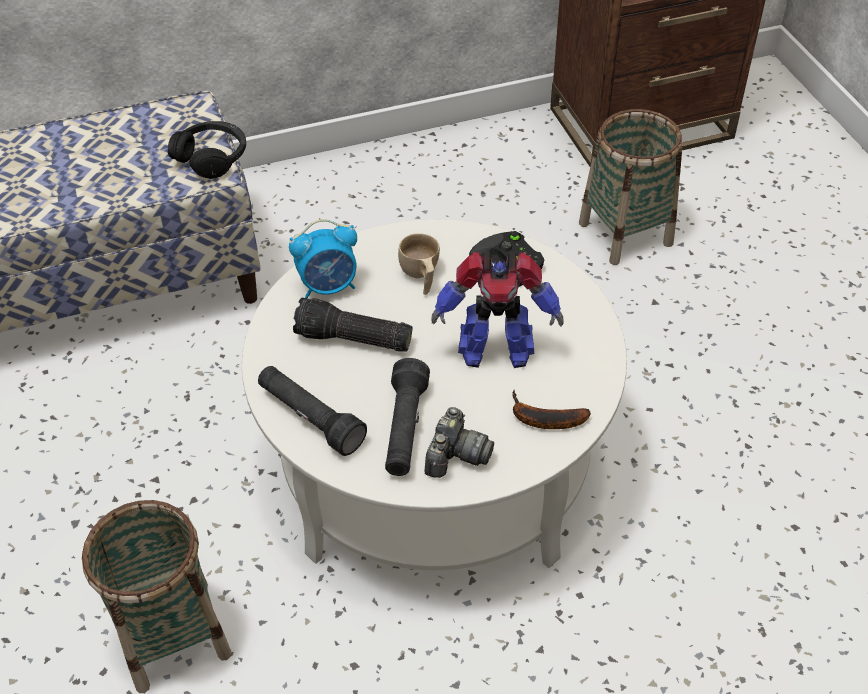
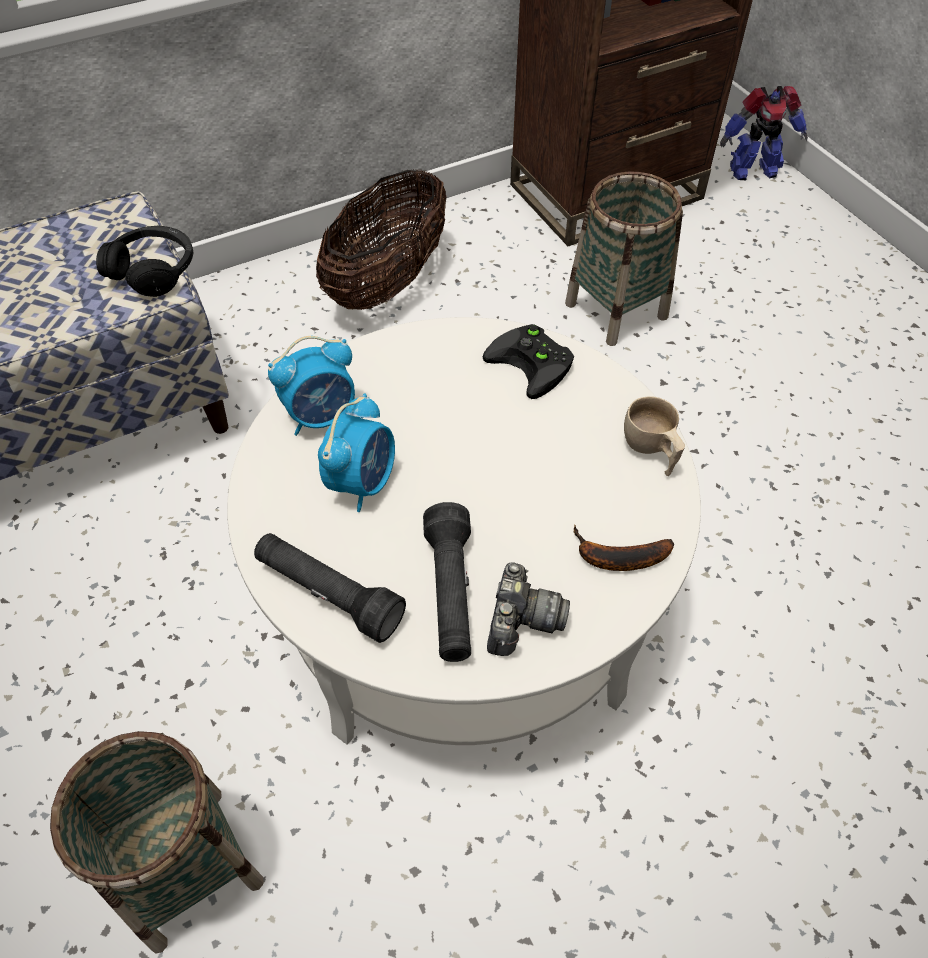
camera: 10 degrees left, 5 degrees up
flashlight [293,298,412,352] -> alarm clock [318,394,395,512]
beige cup [398,233,440,295] -> beige cup moved to [624,397,685,476]
toy robot [431,251,564,368] -> toy robot moved to [720,86,808,180]
none -> basket [316,169,447,310]

